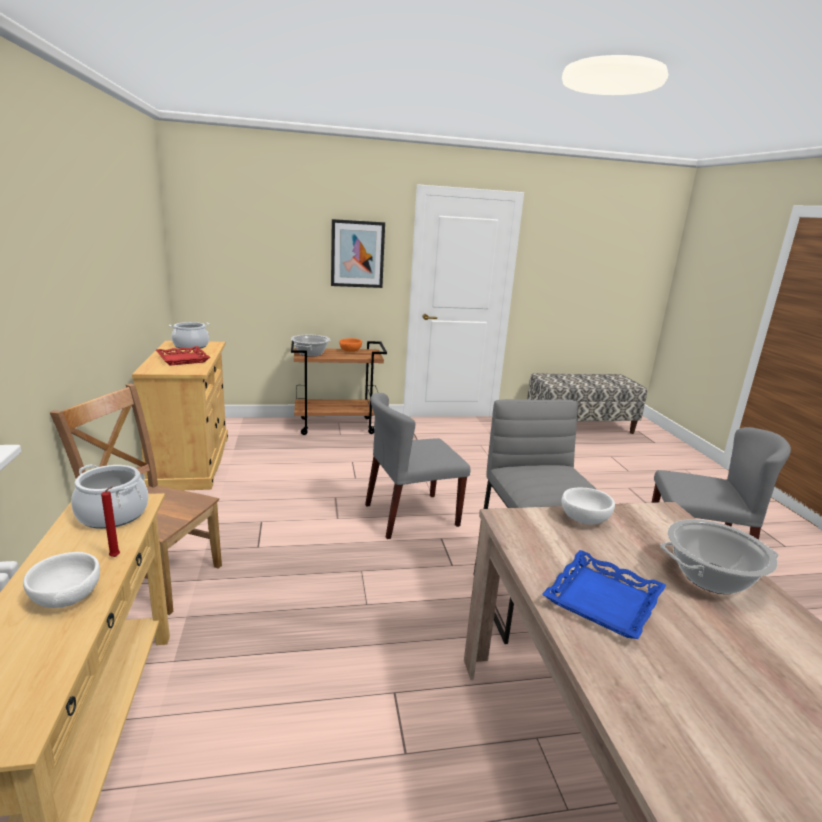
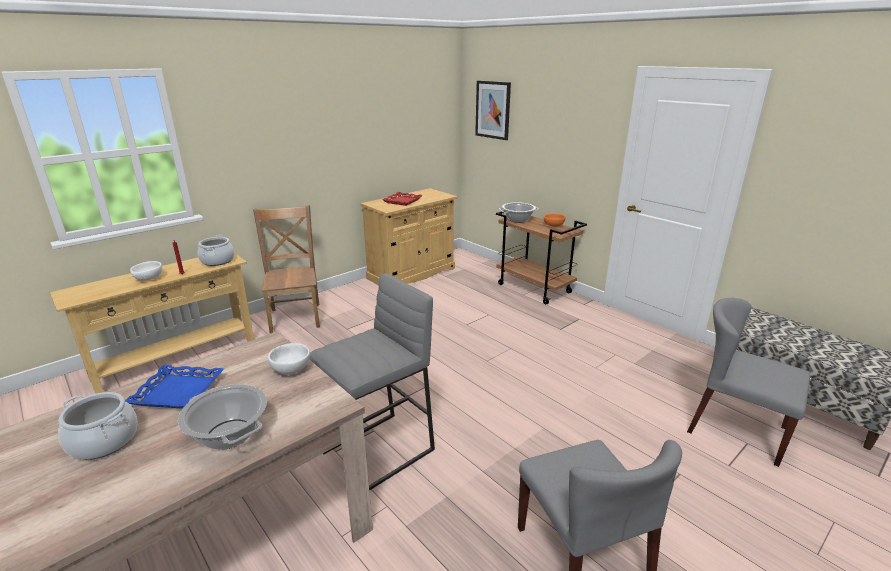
camera: 60 degrees right, 5 degrees up
cooking pot [169,322,209,349] -> cooking pot moved to [58,392,137,460]
picture [331,219,385,288] -> picture moved to [475,81,511,140]
grey chair [365,393,470,539] -> grey chair moved to [687,298,810,467]

